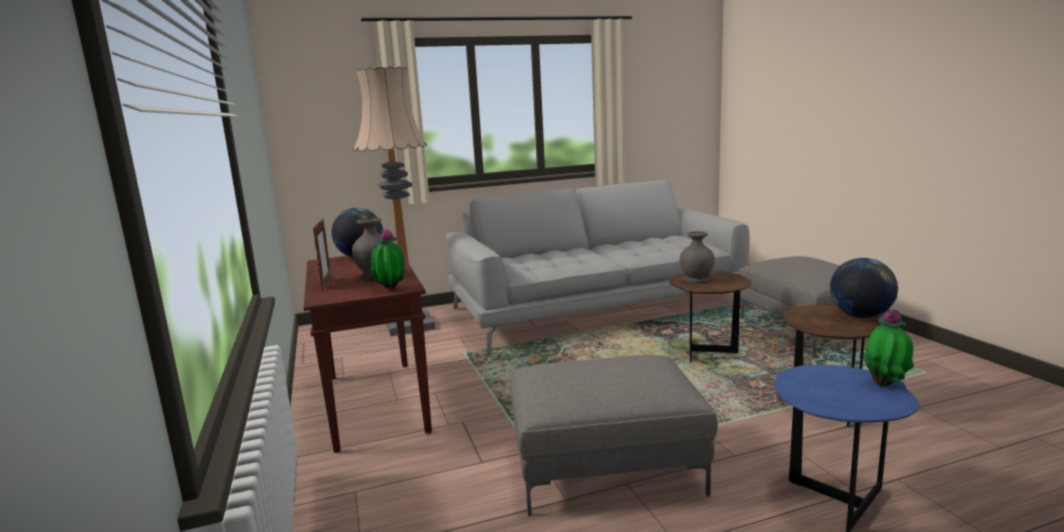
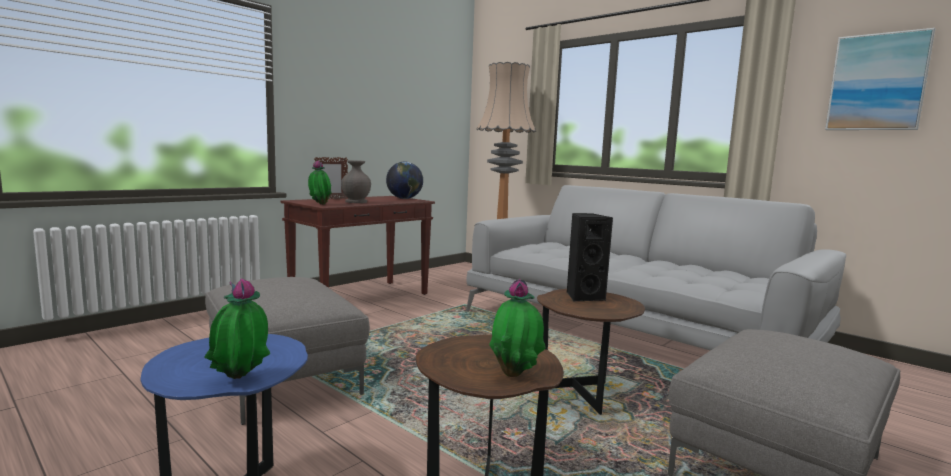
camera: 60 degrees right, 5 degrees down
grey vase [680,231,715,283] -> black speaker [567,213,613,301]
globe [830,258,898,318] -> potted plant [489,279,546,377]
none -> picture [825,28,935,130]

